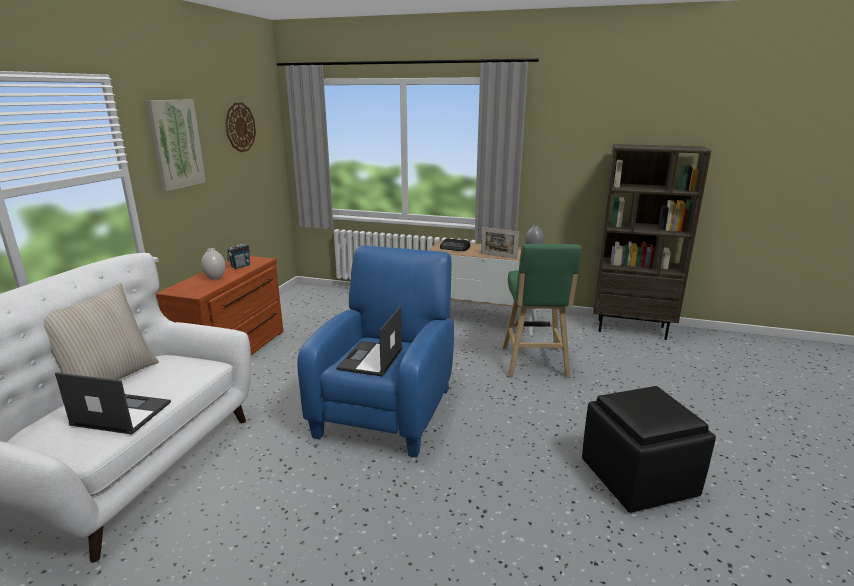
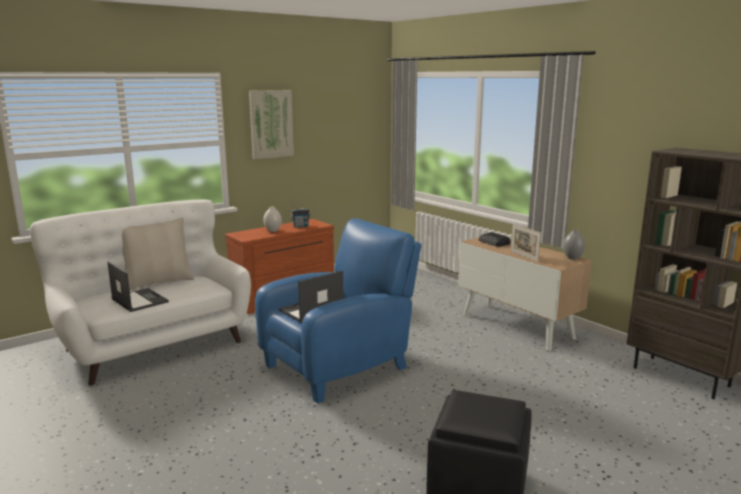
camera: 35 degrees right, 5 degrees down
wall clock [225,103,256,152] -> none
green stool [502,244,581,378] -> none

